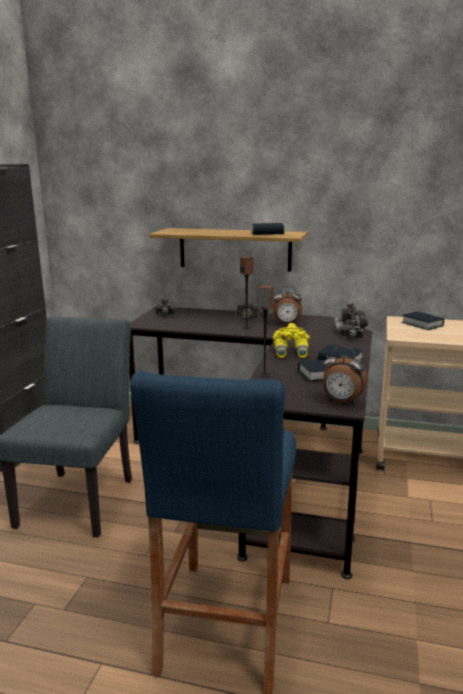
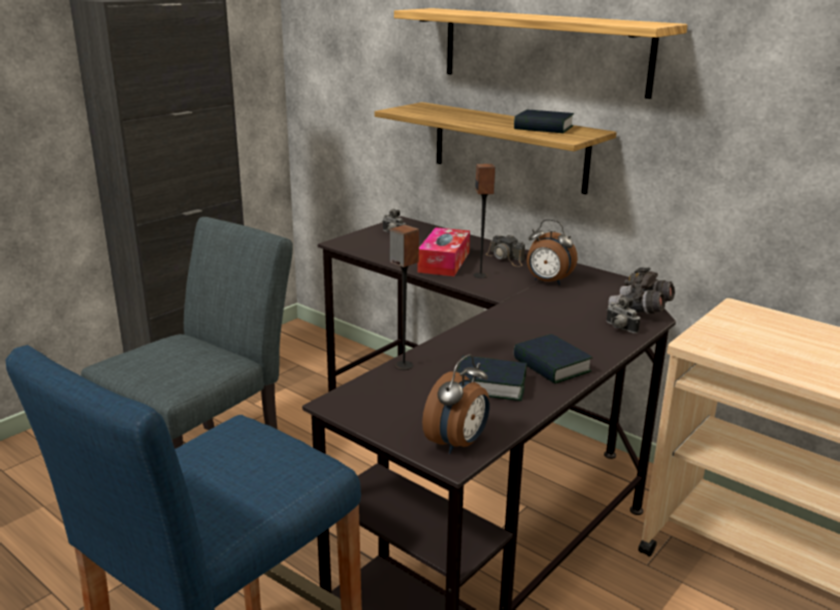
camera: 25 degrees right, 5 degrees up
yellow binoculars [273,323,310,358] -> none
alarm clock [323,347,367,404] -> alarm clock turned 105 degrees counterclockwise [422,354,490,454]
book [402,311,444,330] -> none
none -> shelf [394,8,688,99]
none -> tissue box [417,227,470,276]

